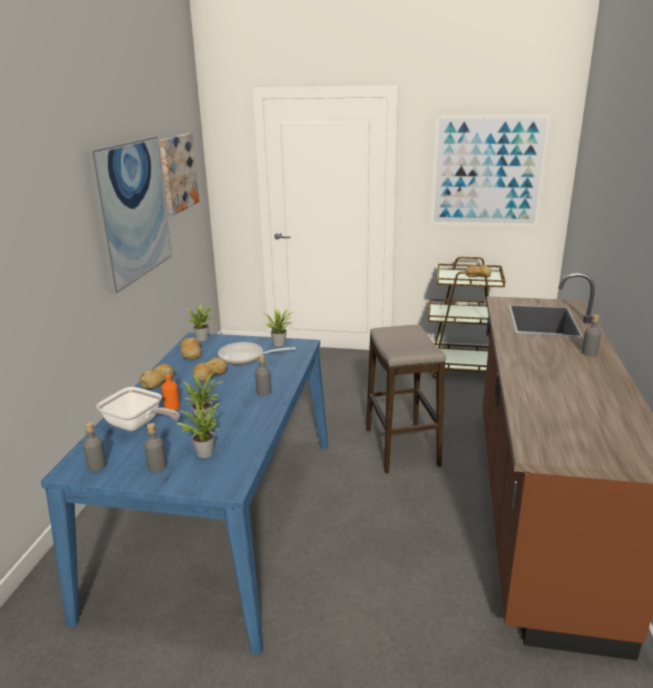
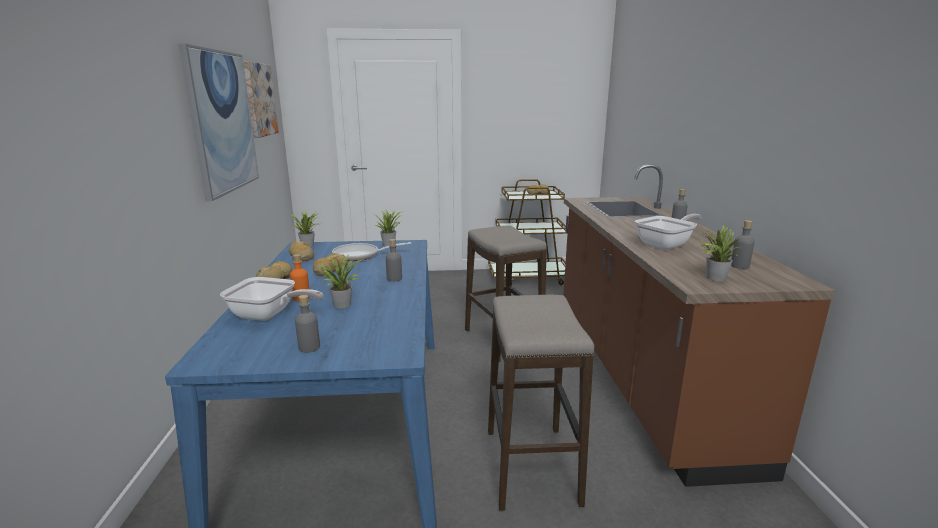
camera: 15 degrees left, 5 degrees down
grey bottle [83,422,107,471] -> grey bottle moved to [731,220,755,269]
potted plant [176,402,220,458] -> potted plant moved to [700,225,743,282]
picture [430,114,552,227] -> none
none -> stool [488,295,594,511]
none -> frying pan [635,214,702,250]

